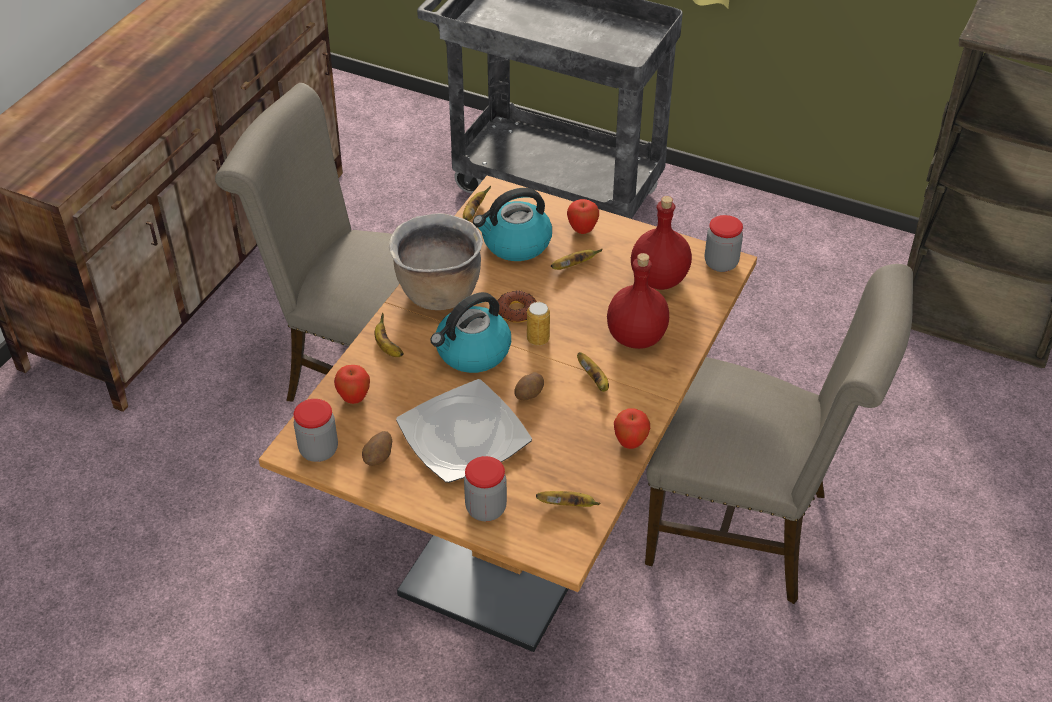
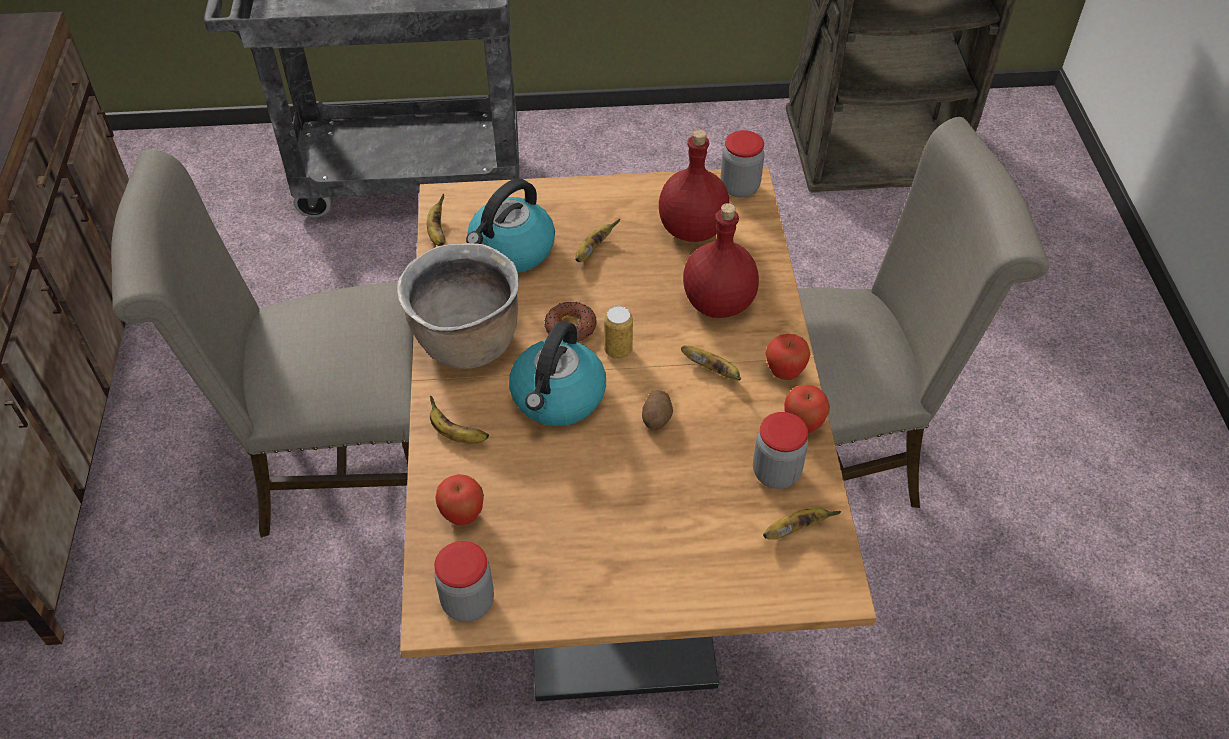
camera: 30 degrees left, 5 degrees up
potato [362,431,392,466] -> none
plate [396,379,532,483] -> none
jar [464,456,507,521] -> jar moved to [753,412,808,489]
apple [567,199,599,234] -> apple moved to [766,334,810,380]

